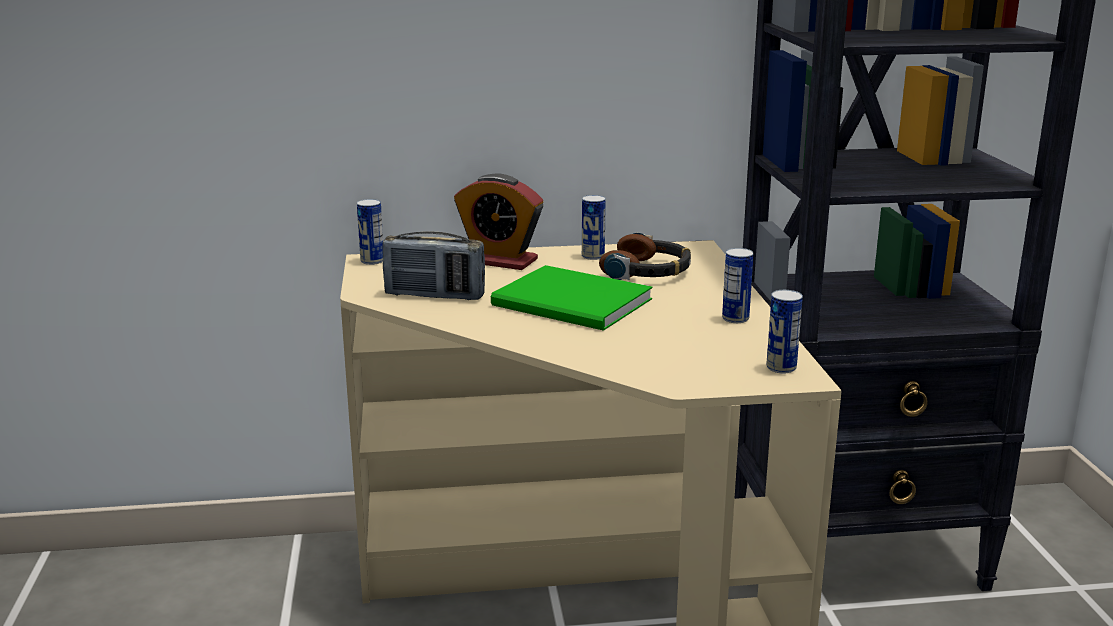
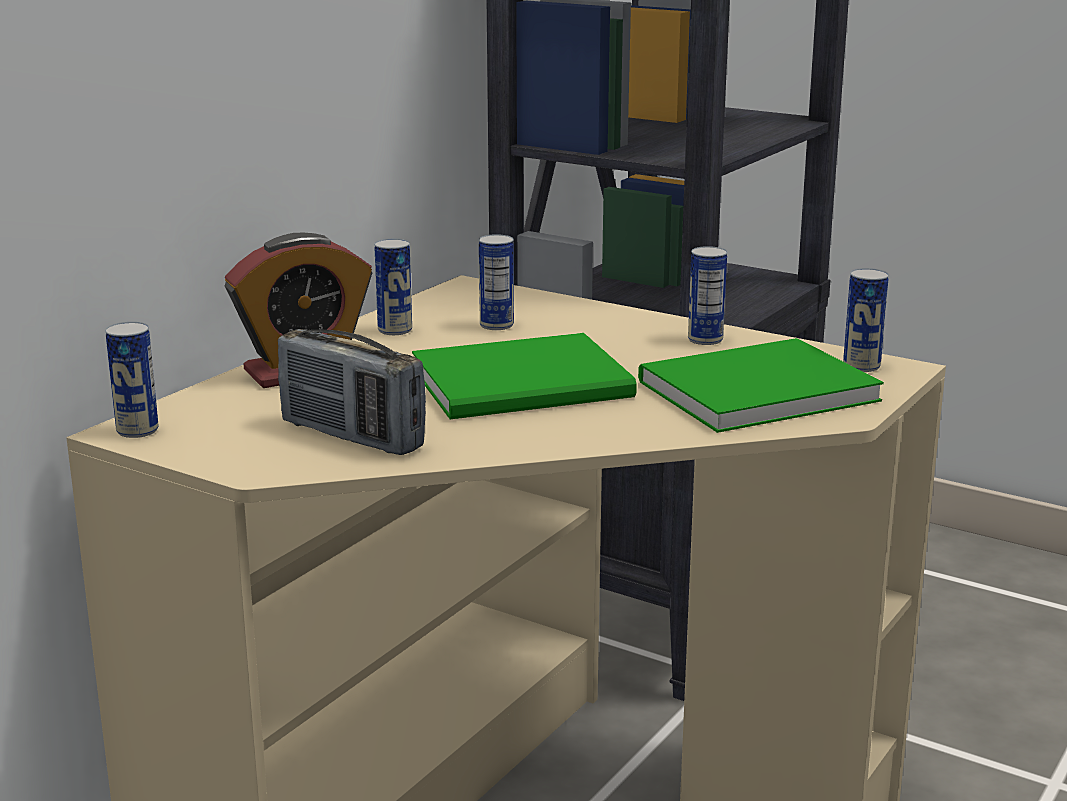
camera: 50 degrees left, 0 degrees up
radio [382,231,485,300] -> radio turned 75 degrees clockwise [278,329,426,455]
headphones [599,232,691,280] -> can [479,234,514,330]
none -> green book [638,338,884,433]

